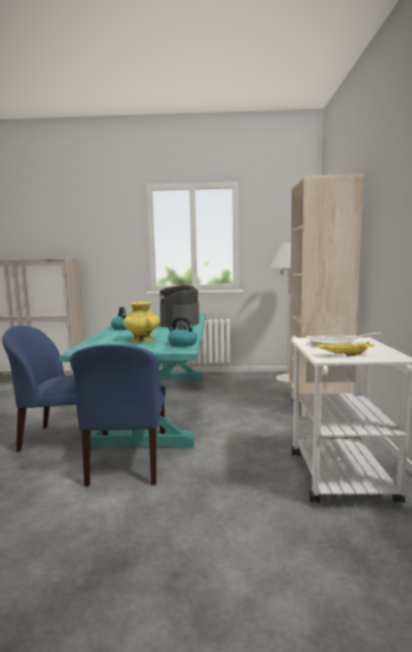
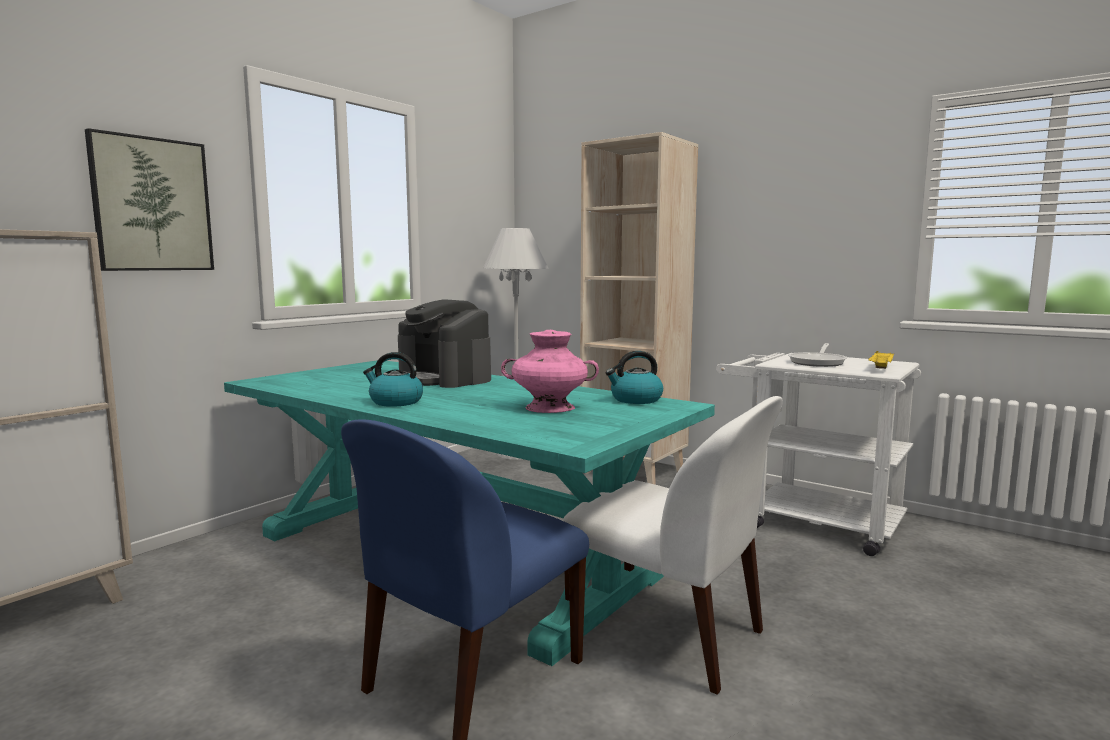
camera: 55 degrees left, 0 degrees up
blue chair [70,344,166,486] -> white chair [563,396,783,695]
yellow vase [123,301,160,342] -> pink vase [501,330,599,413]
none -> picture [85,128,214,271]

